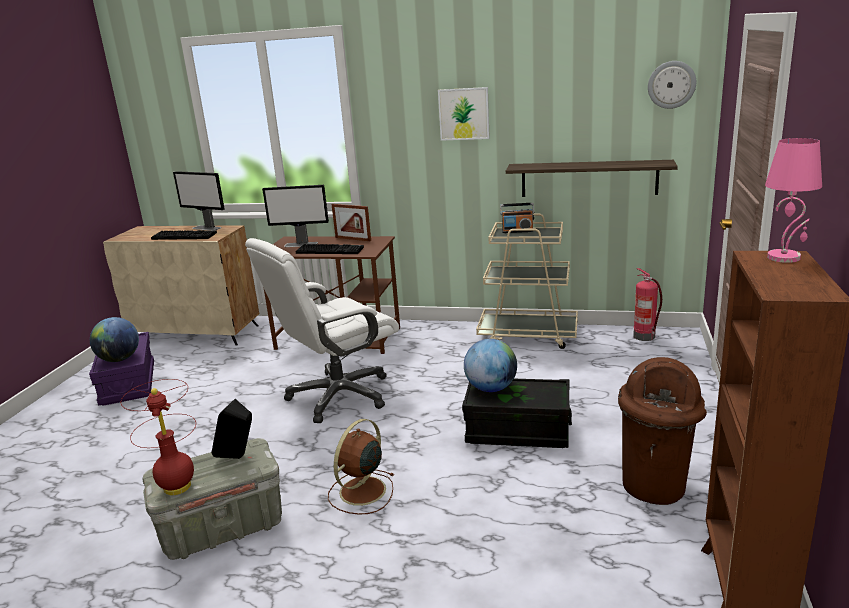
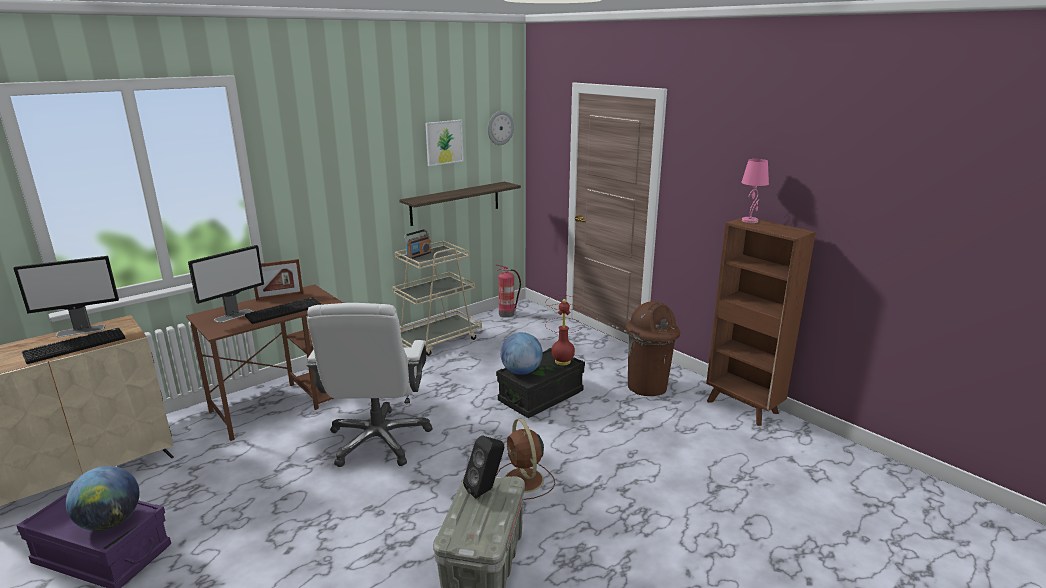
camera: 55 degrees left, 0 degrees up
red table lamp [121,379,196,495] -> red table lamp moved to [545,296,583,365]
picture [438,87,490,141] -> picture moved to [425,120,464,166]

